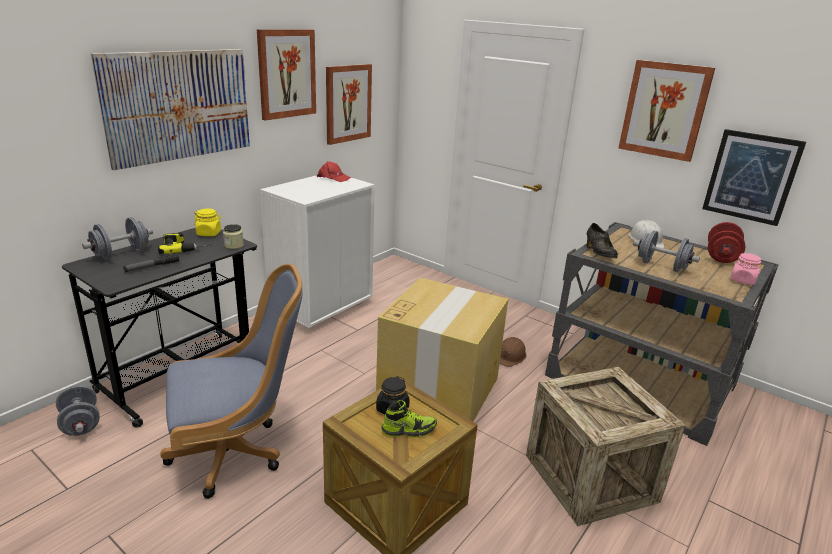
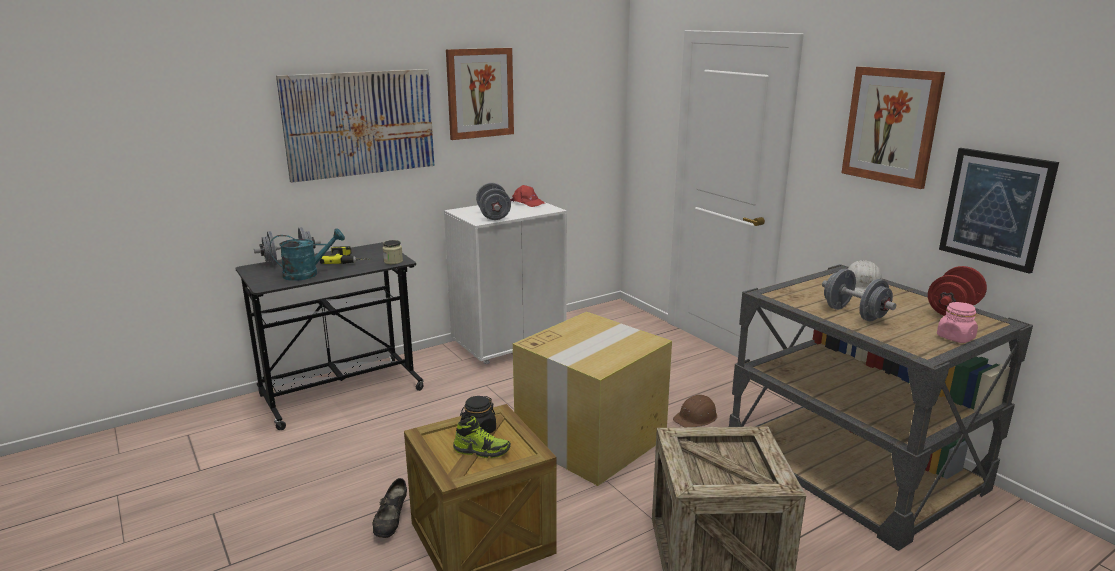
camera: 20 degrees right, 5 degrees down
grey dumbbell [56,385,100,436] -> grey dumbbell moved to [476,183,511,220]
flashlight [123,253,179,272] -> turquoise watering can [270,228,345,281]
blue office chair [161,264,303,499] -> none
yellow jar [194,209,222,236] -> none
picture [326,64,372,145] -> none
black shoe [587,223,618,258] -> black shoe moved to [373,478,407,538]

